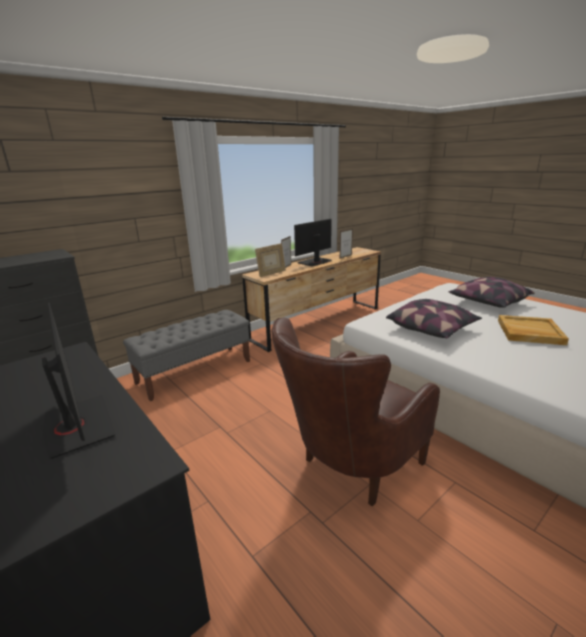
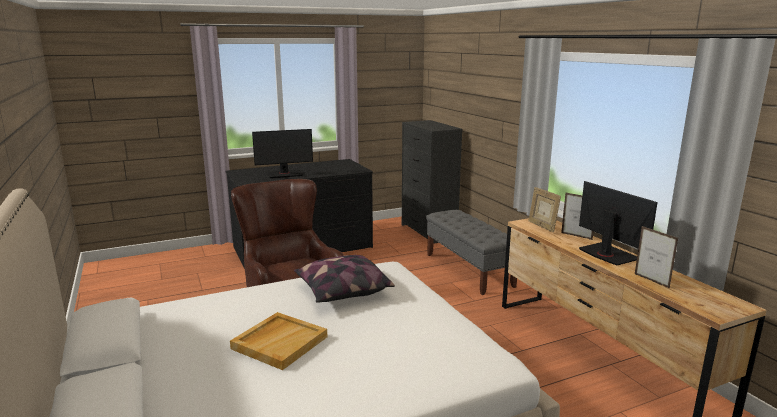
camera: 105 degrees right, 5 degrees down
pillow [448,277,535,308] -> none

